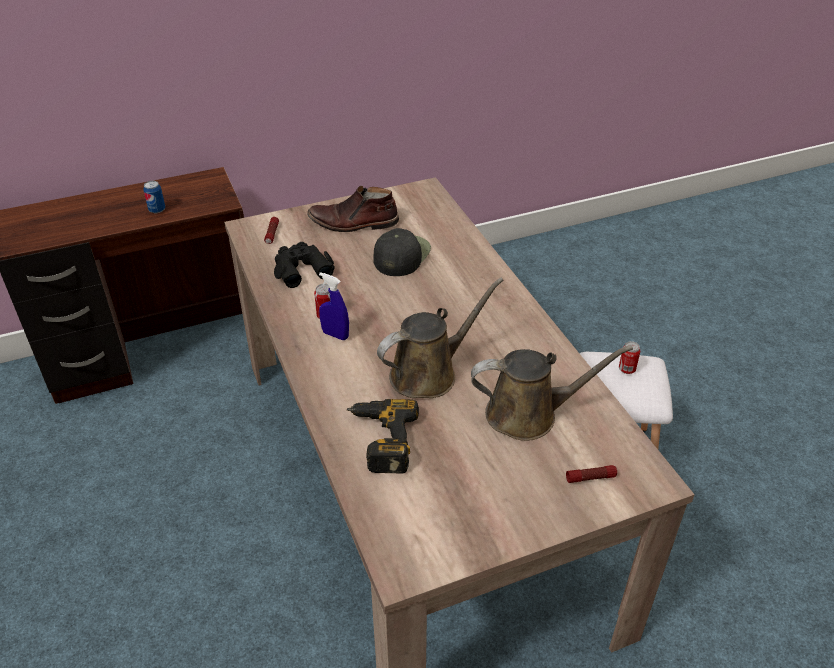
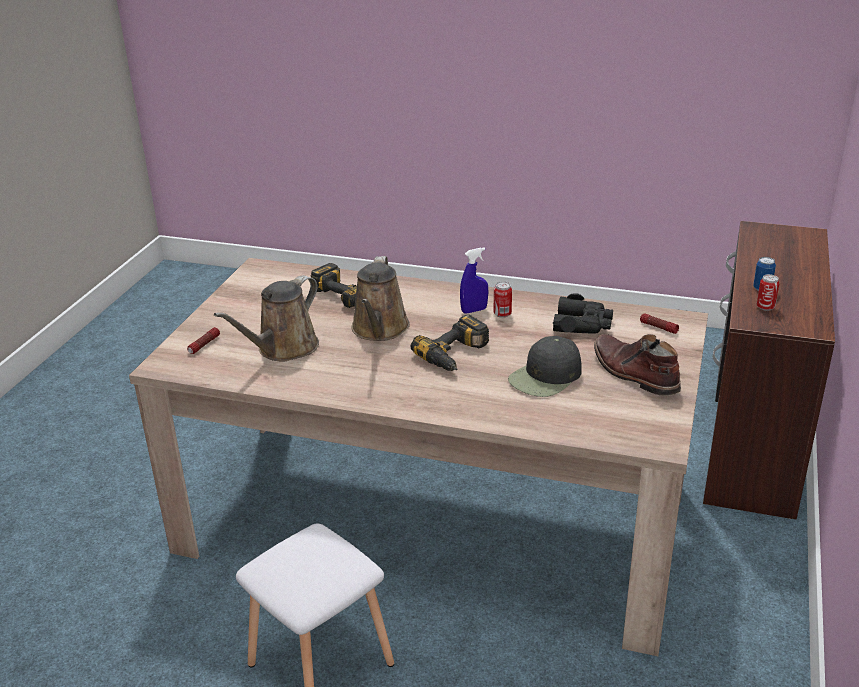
camera: 130 degrees right, 10 degrees down
brown boot [307,186,399,232] -> brown boot turned 75 degrees counterclockwise [594,334,681,396]
black cap [373,228,431,276] -> black cap turned 75 degrees clockwise [508,336,582,397]
can [619,341,640,374] -> can moved to [757,274,779,311]
none -> power drill [411,314,489,371]

